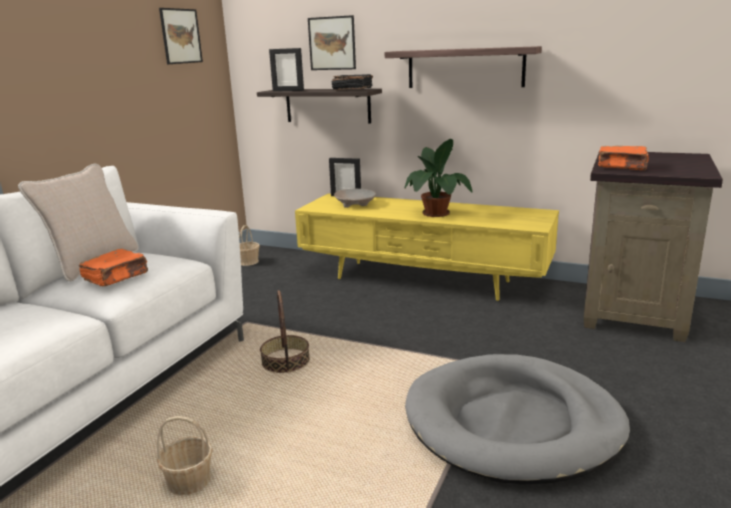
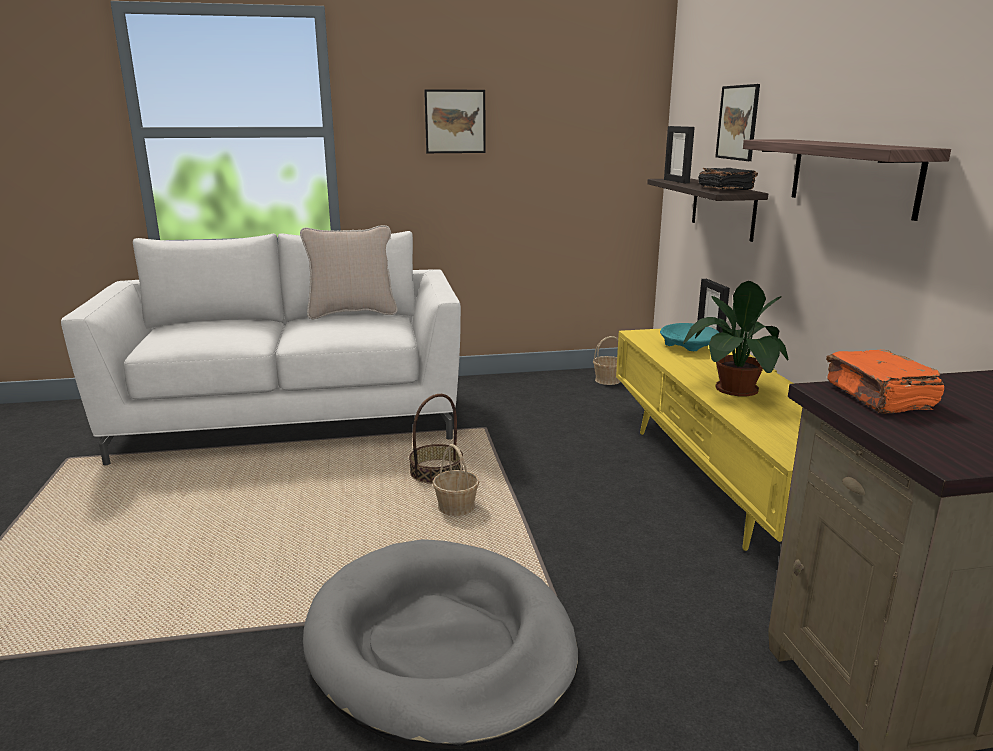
camera: 55 degrees right, 0 degrees up
orange book [79,249,148,286] -> none
basket [157,416,213,496] -> basket moved to [432,444,480,516]
picture [159,8,203,64] -> picture moved to [424,89,486,153]
beige bowl [334,189,376,208] -> turquoise bowl [660,323,719,351]

